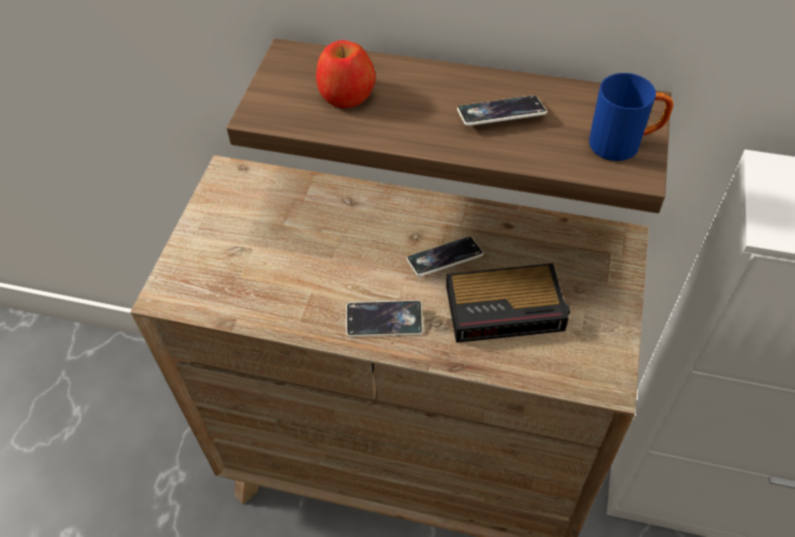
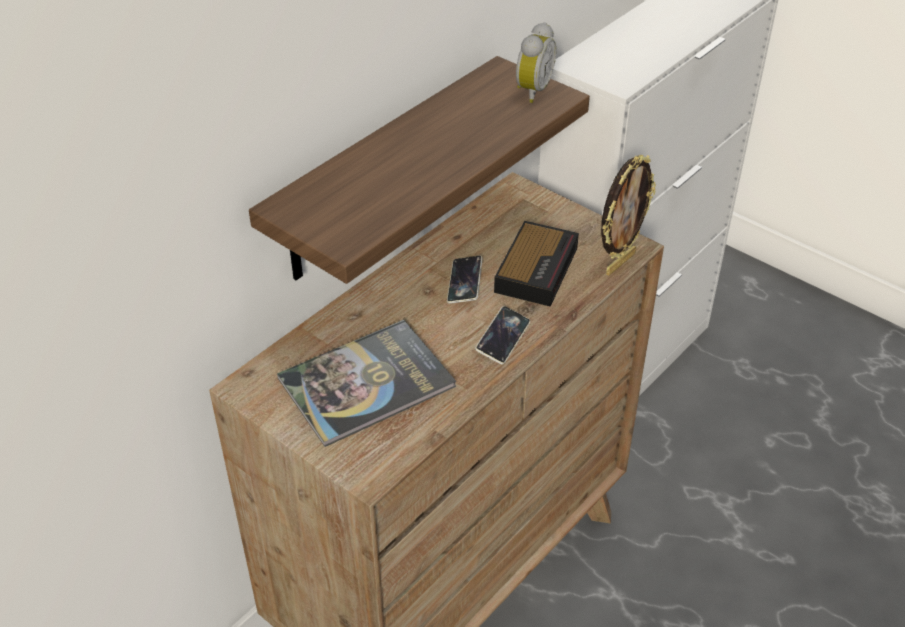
camera: 65 degrees left, 10 degrees down
apple [316,40,376,108] -> none
phone [457,95,547,126] -> none
blue mug [589,73,673,161] -> alarm clock [516,22,556,103]
none -> book [277,320,457,447]
none -> picture frame [601,155,656,276]

